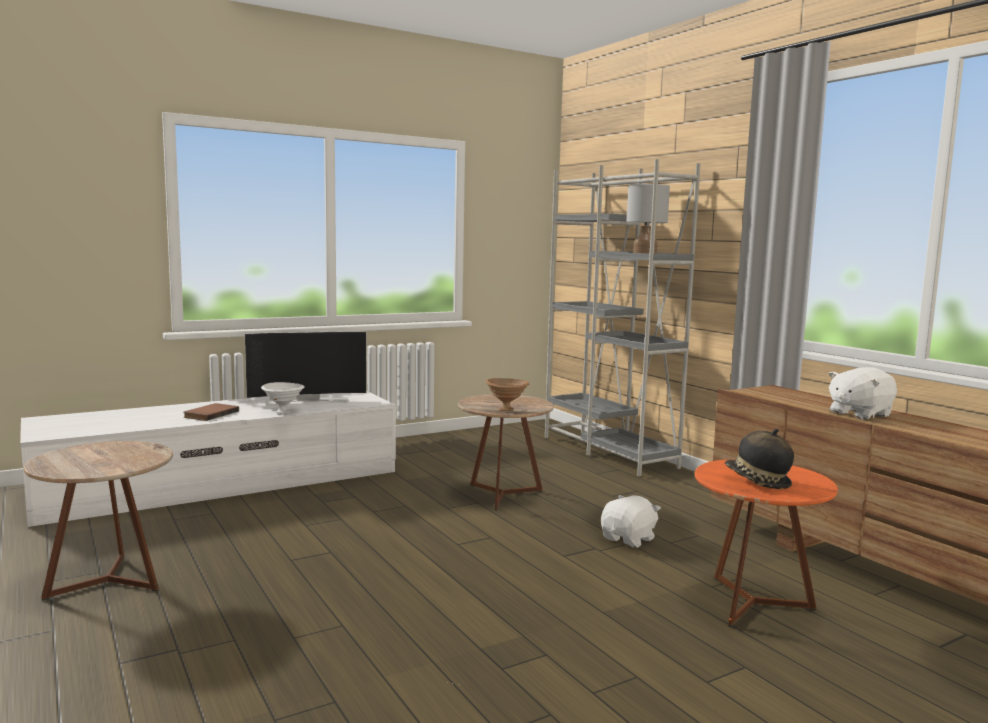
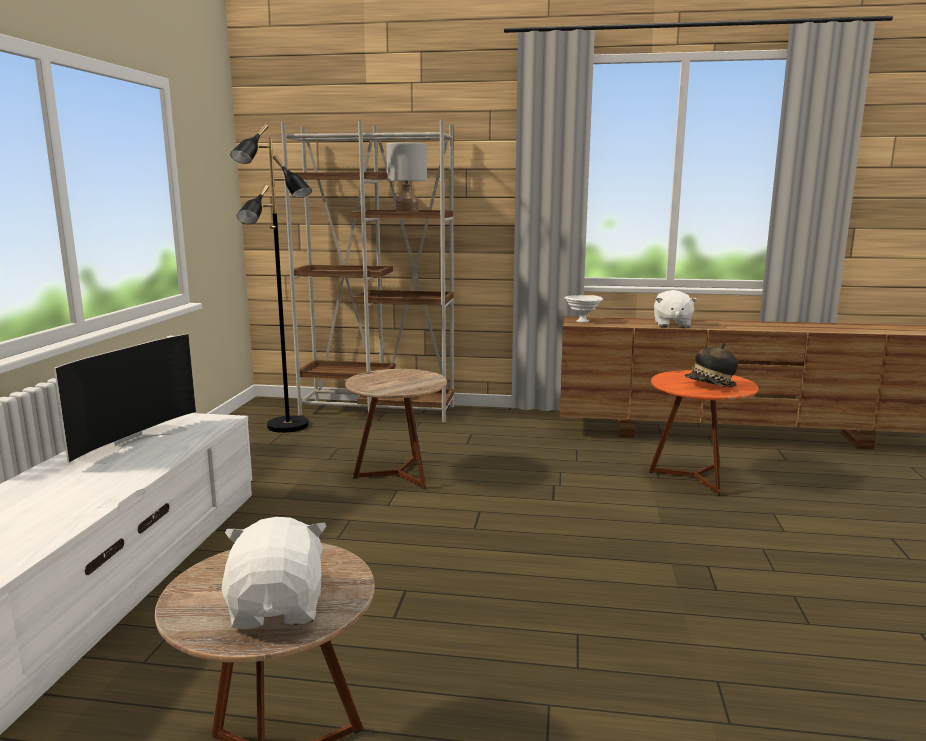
camera: 50 degrees left, 5 degrees up
brown book [184,403,239,421] -> none
white bowl [261,382,305,414] -> white bowl moved to [564,295,603,323]
brown bowl [485,378,530,411] -> none
grey bookcase [545,159,701,476] -> brown bookcase [281,120,454,422]
white plush toy [601,495,661,548] -> white plush toy moved to [222,517,326,629]
none -> black floor lamp [230,123,312,433]

